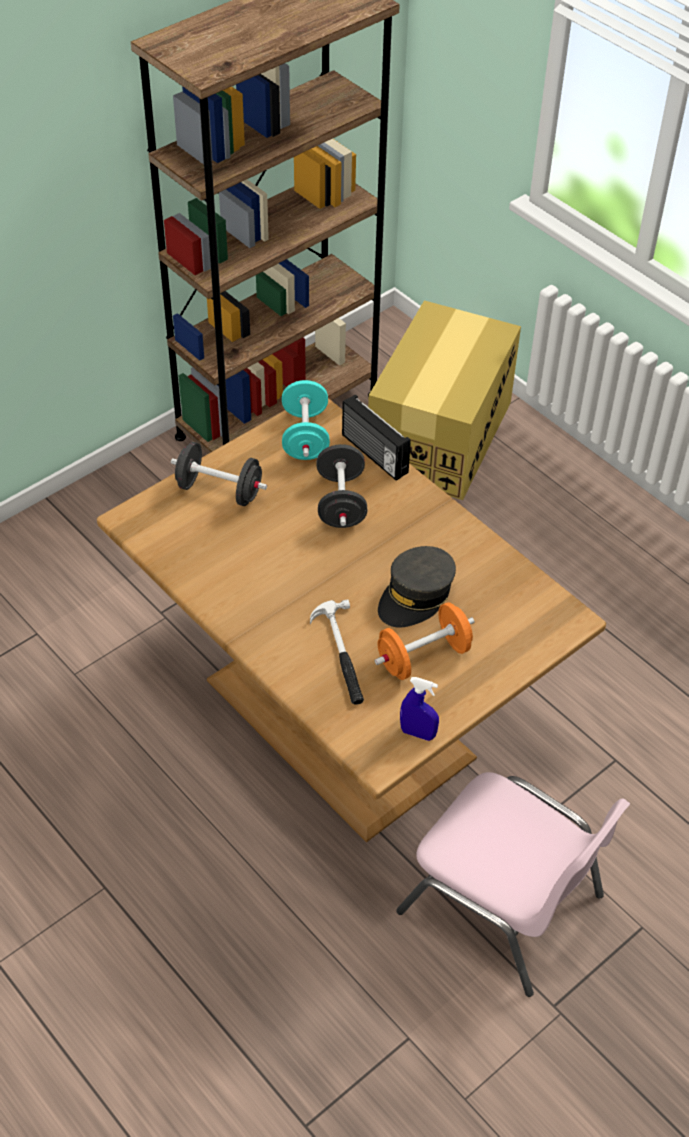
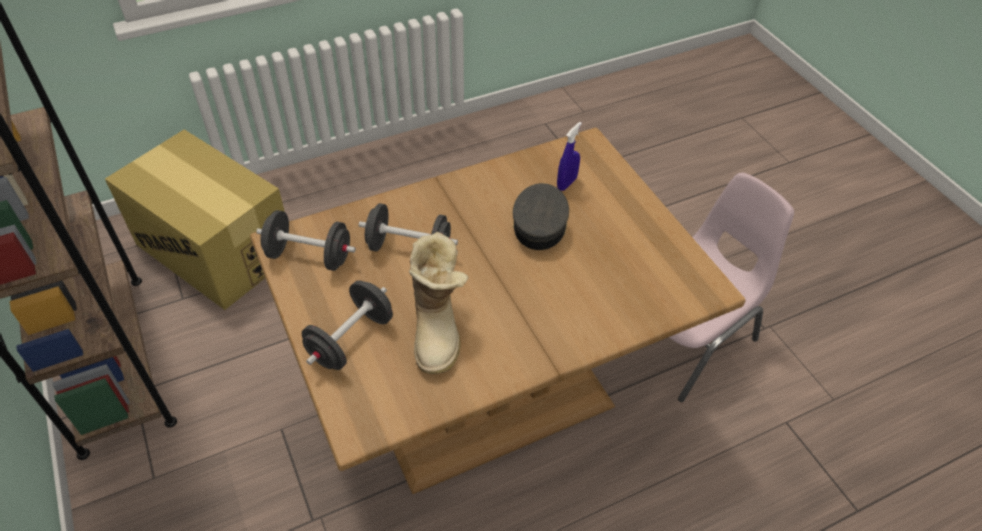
camera: 75 degrees left, 0 degrees up
turquoise dumbbell [282,380,330,460] -> black dumbbell [256,210,356,271]
hammer [310,600,364,705] -> none
radio [342,394,411,481] -> none
orange dumbbell [374,602,474,680] -> none
grey cap [378,546,456,628] -> grey cap turned 135 degrees counterclockwise [513,183,569,250]
blue spray bottle [400,677,439,741] -> blue spray bottle moved to [557,122,582,191]
none -> boot [409,232,468,374]

